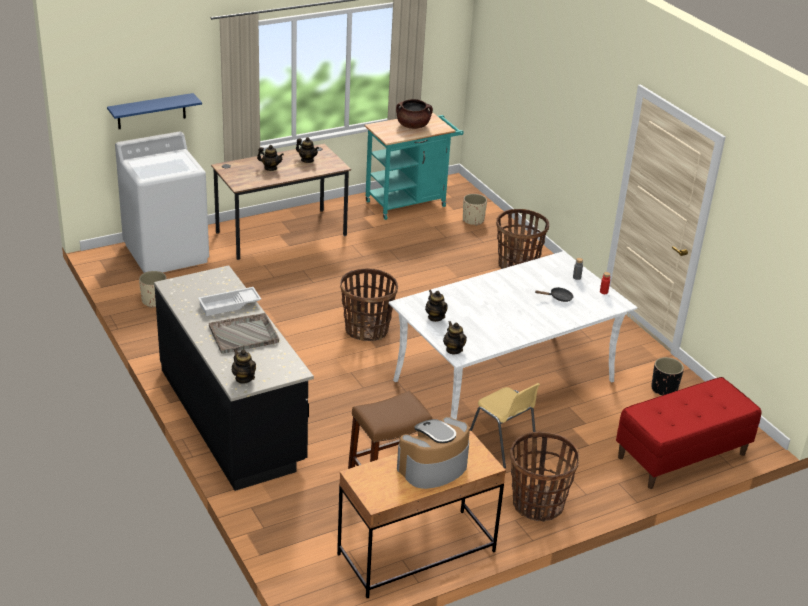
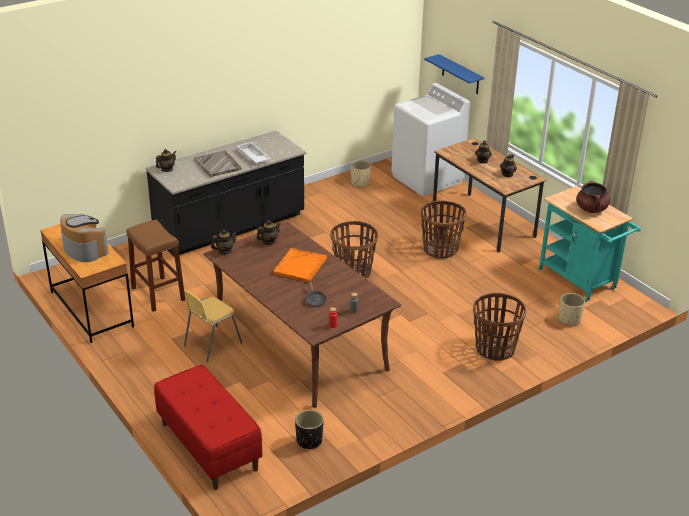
camera: 85 degrees right, 0 degrees up
white dining table [389,251,637,420] -> brown dining table [204,222,401,408]
basket [510,432,580,522] -> basket moved to [421,200,467,259]
none -> orange tray [273,248,327,282]

